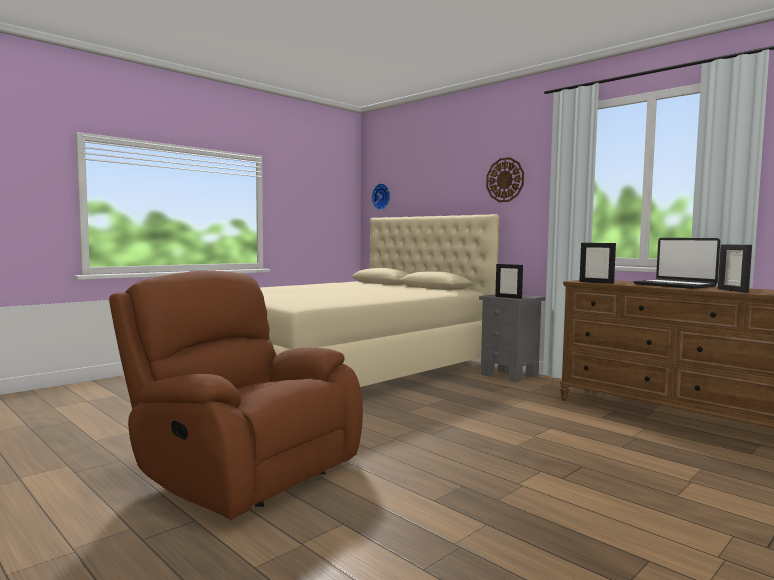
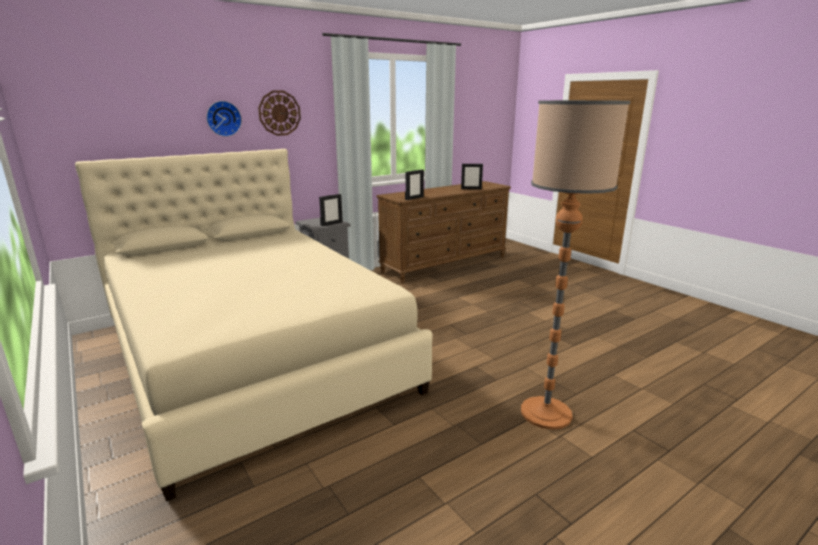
camera: 80 degrees left, 15 degrees up
brown armchair [109,271,363,520] -> floor lamp [521,100,630,430]
wall clock [372,183,390,210] -> wall clock moved to [206,101,242,137]
laptop [633,238,720,289] -> none

